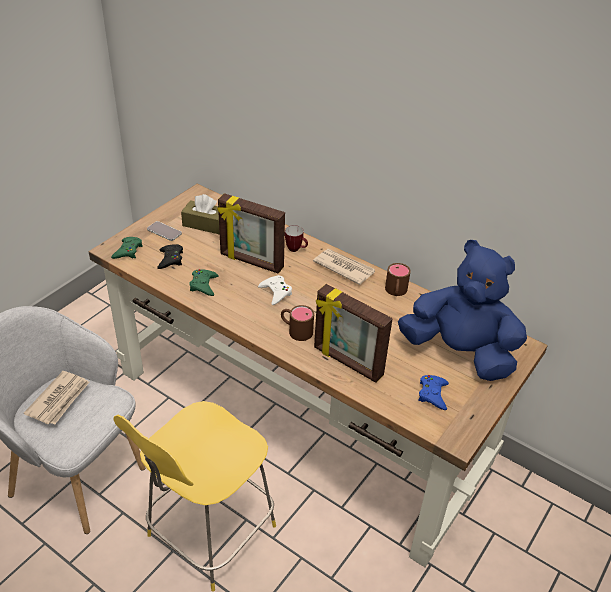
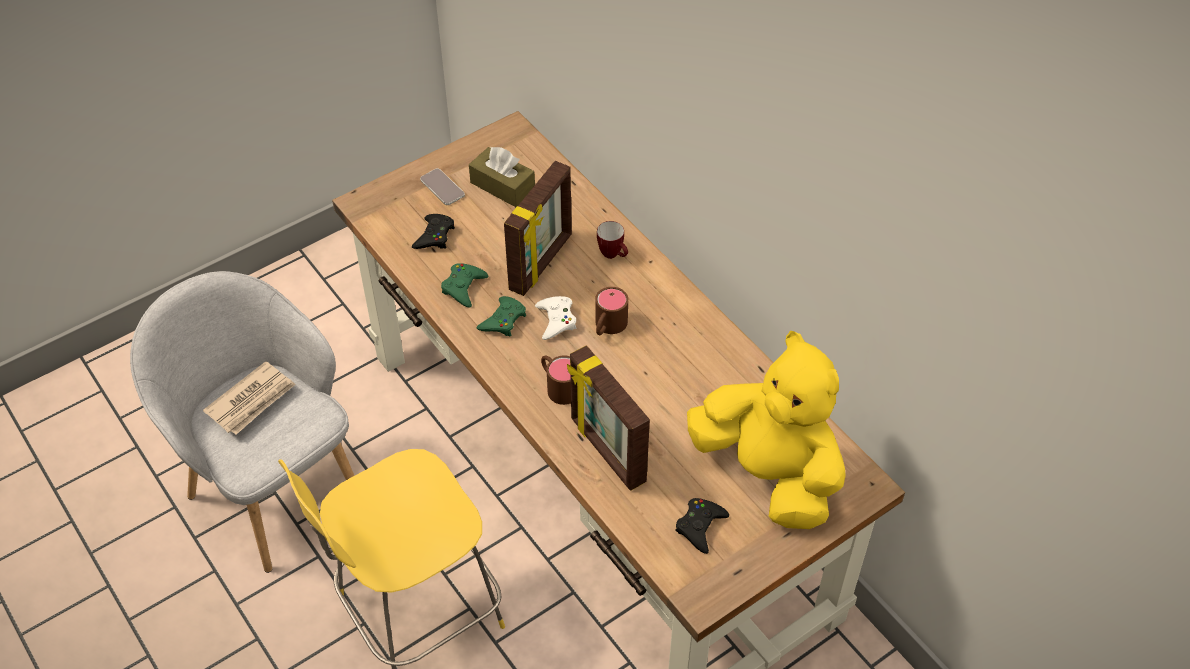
camera: 20 degrees right, 10 degrees up
green game controller [111,237,142,259] -> green game controller moved to [477,296,526,336]
picture frame [217,193,285,274] -> picture frame turned 105 degrees counterclockwise [504,161,572,296]
newspaper [313,249,375,285] -> none
brown mug [385,263,411,296] -> brown mug moved to [595,287,628,335]
blue plush toy [398,240,527,381] -> yellow plush toy [687,331,846,529]
blue game controller [418,375,449,410] -> black game controller [676,498,729,554]

